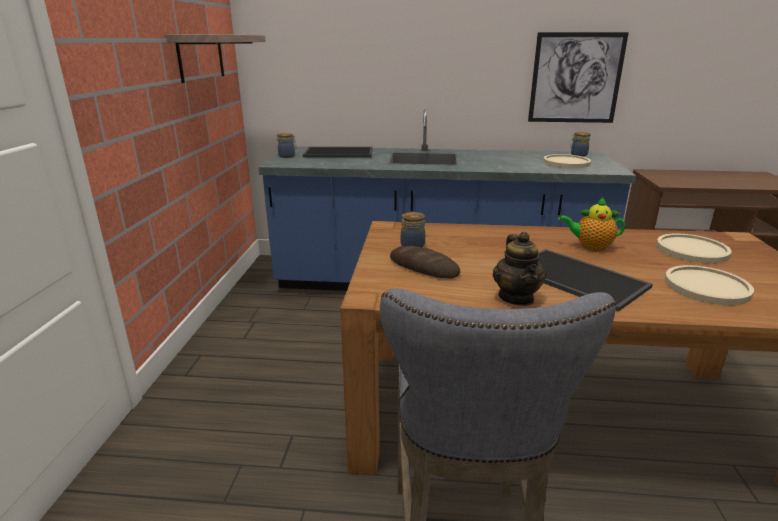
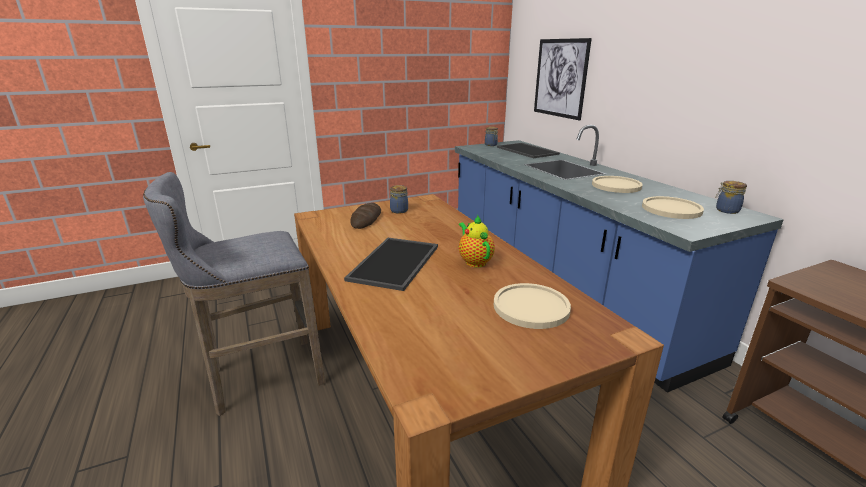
camera: 60 degrees right, 0 degrees up
shelf [166,34,266,83] -> none
teapot [493,232,546,306] -> none
picture [528,32,629,123] -> picture moved to [534,38,592,121]
beige plate [665,265,754,305] -> beige plate moved to [592,176,643,193]

